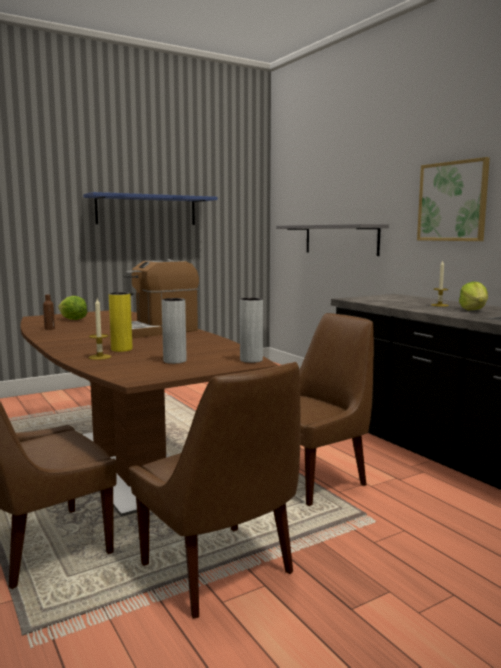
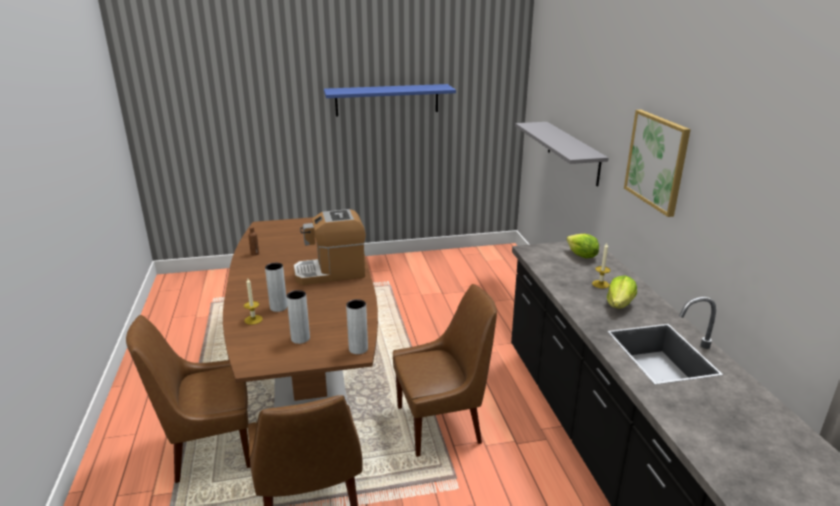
camera: 20 degrees right, 15 degrees up
lettuce [58,296,87,320] -> lettuce moved to [566,234,599,258]
yellow vase [109,292,132,352] -> grey vase [265,263,287,312]

